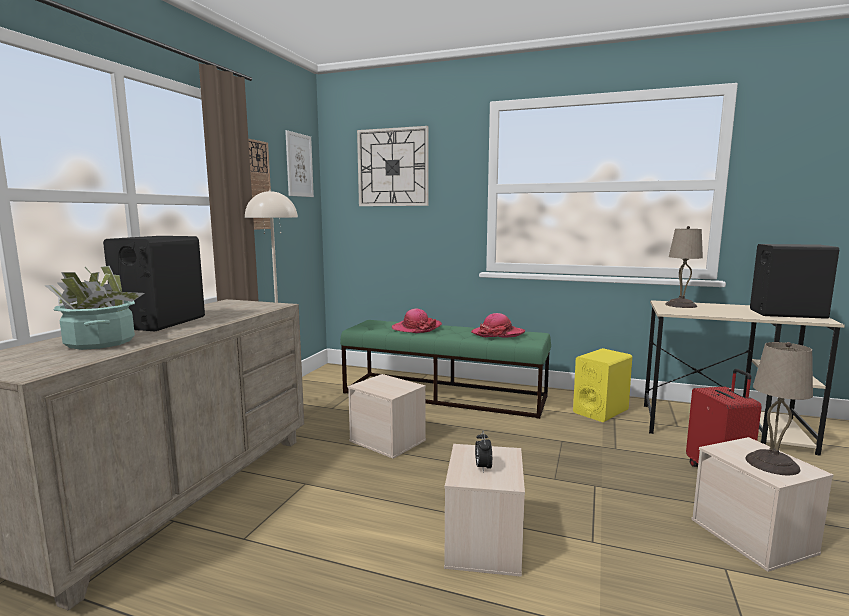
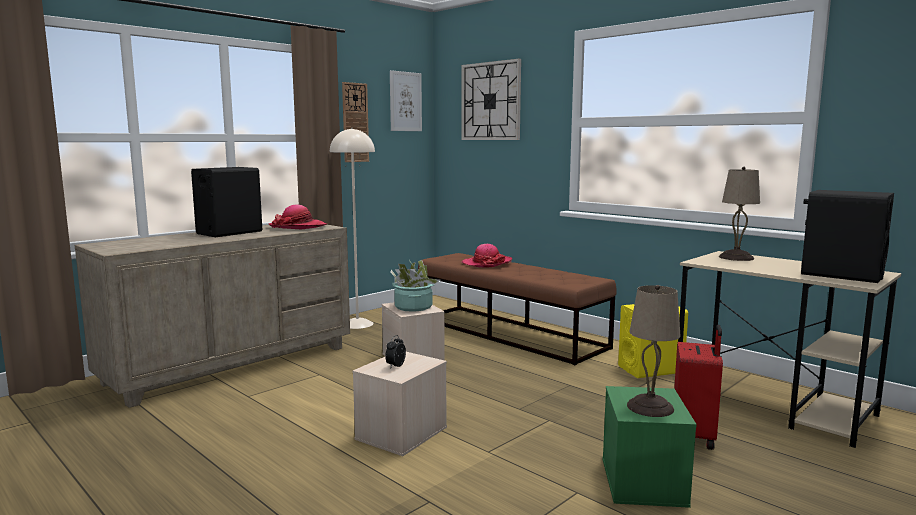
camera: 25 degrees right, 0 degrees up
potted plant [45,266,145,350] -> potted plant moved to [390,260,440,312]
green bench [340,320,551,419] -> brown bench [418,253,616,365]
hat [471,313,525,338] -> hat moved to [269,205,327,230]
beige storage box [691,437,833,572] -> green storage box [602,386,697,508]

